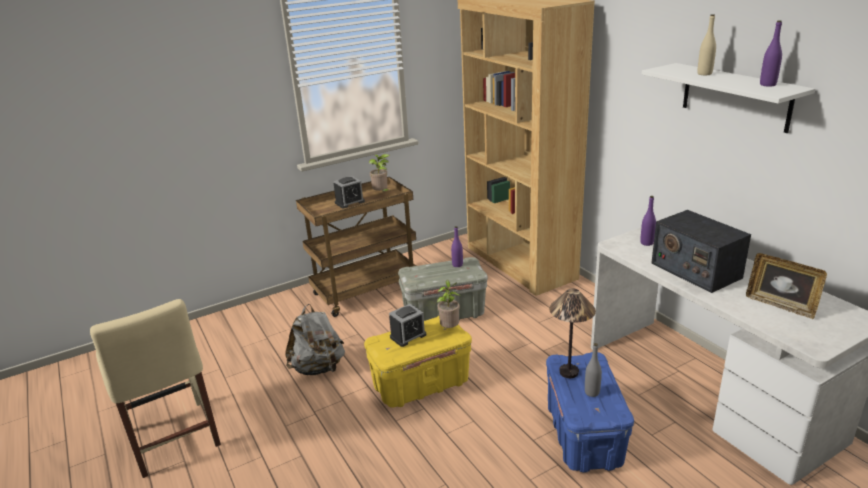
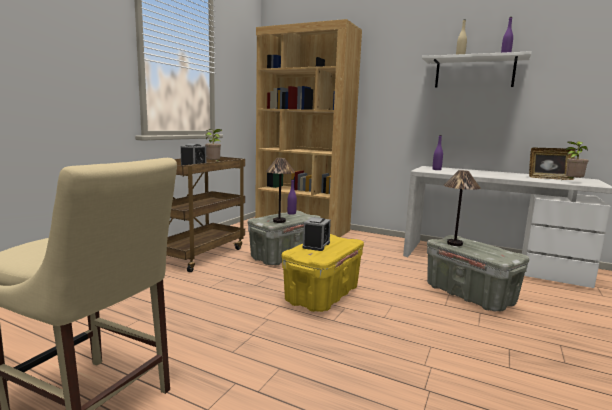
camera: 35 degrees left, 15 degrees down
grey backpack [285,304,345,375] -> none
potted plant [437,280,460,328] -> potted plant moved to [566,141,589,179]
blue storage box [546,352,634,473] -> grey storage box [427,235,529,312]
grey bottle [585,343,602,397] -> none
radio [651,210,751,293] -> none
none -> table lamp [266,158,295,223]

